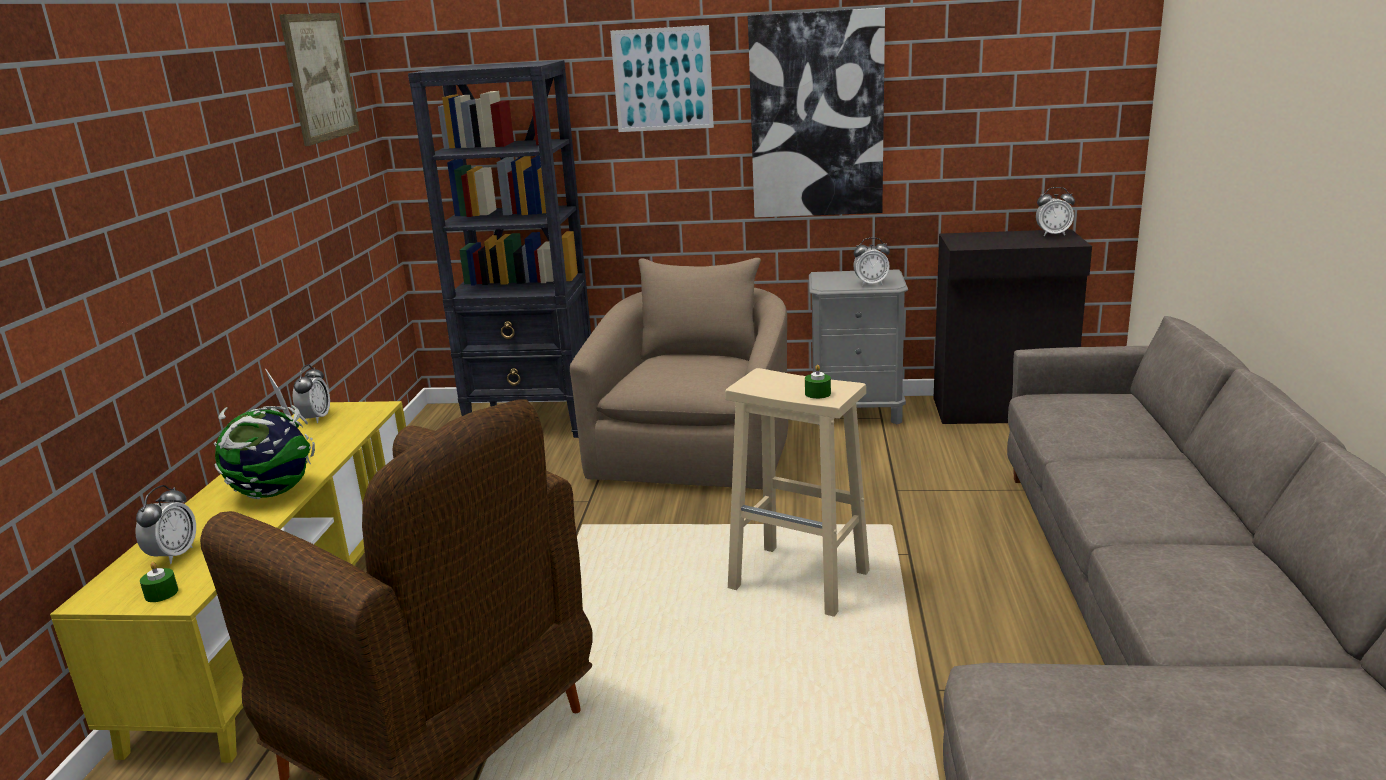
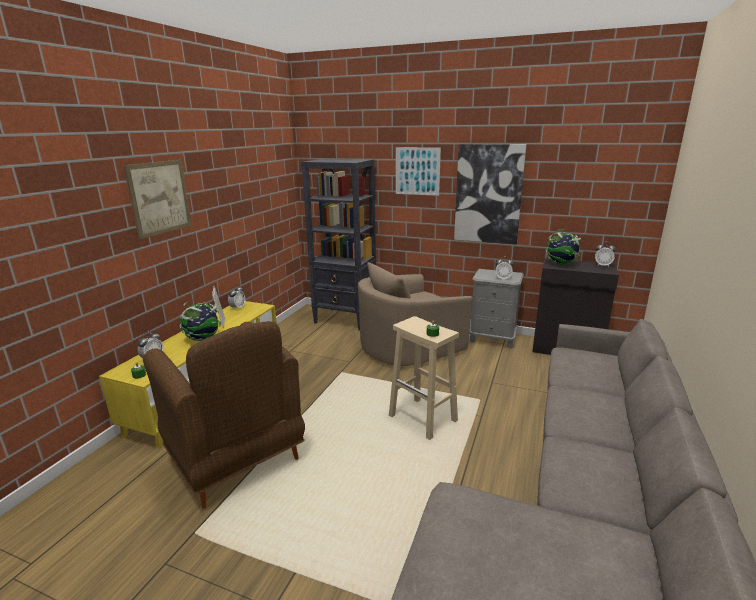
camera: 15 degrees right, 0 degrees up
picture [279,13,360,146] -> picture moved to [123,160,192,240]
beige armchair [570,258,788,490] -> beige armchair turned 150 degrees counterclockwise [358,262,472,366]
none -> globe [546,229,582,265]

